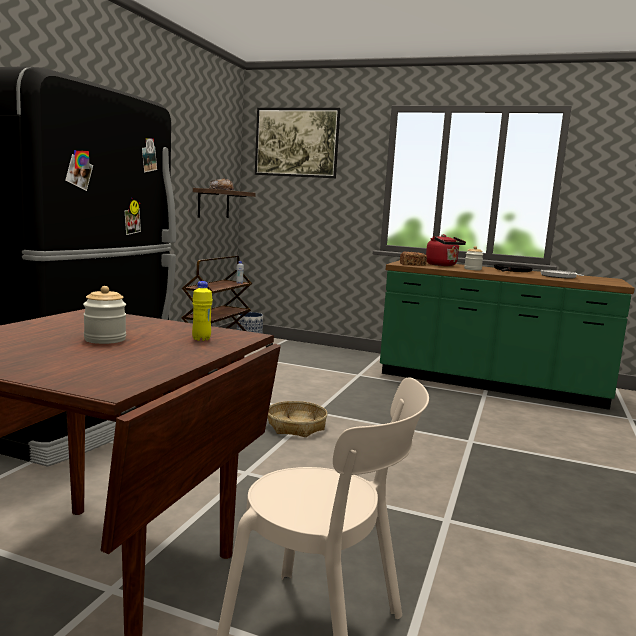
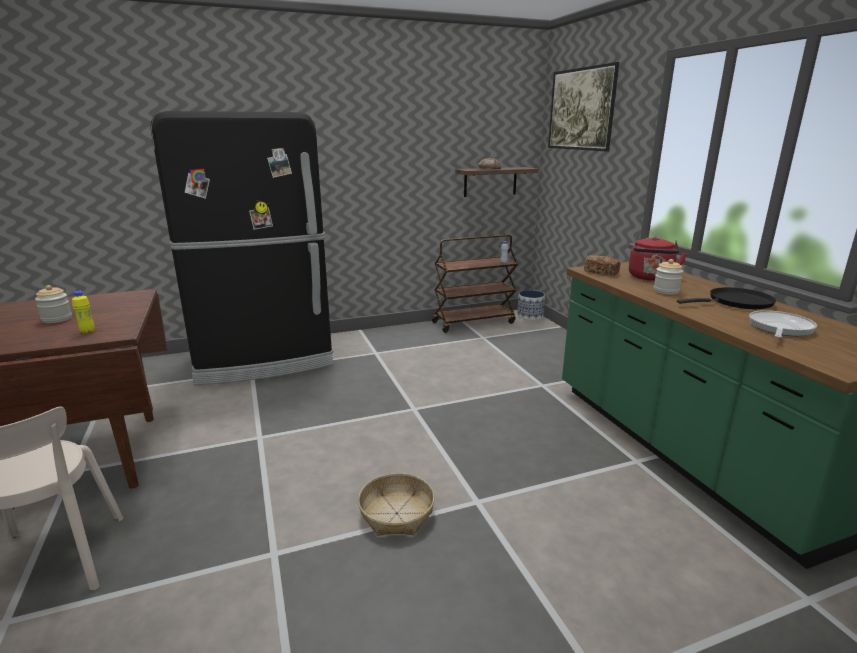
camera: 50 degrees right, 10 degrees up
basket [268,401,327,437] -> basket moved to [358,473,435,536]

